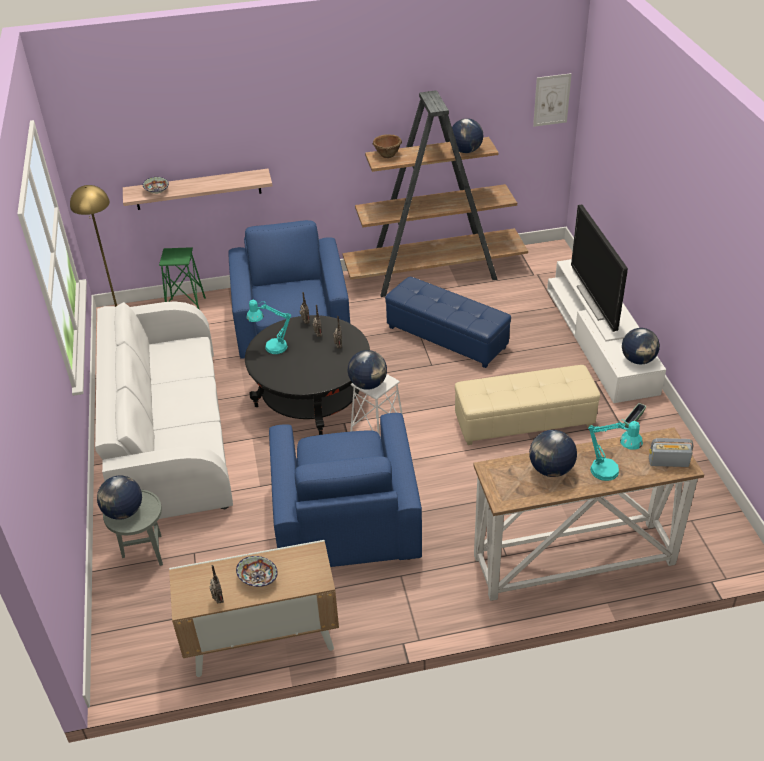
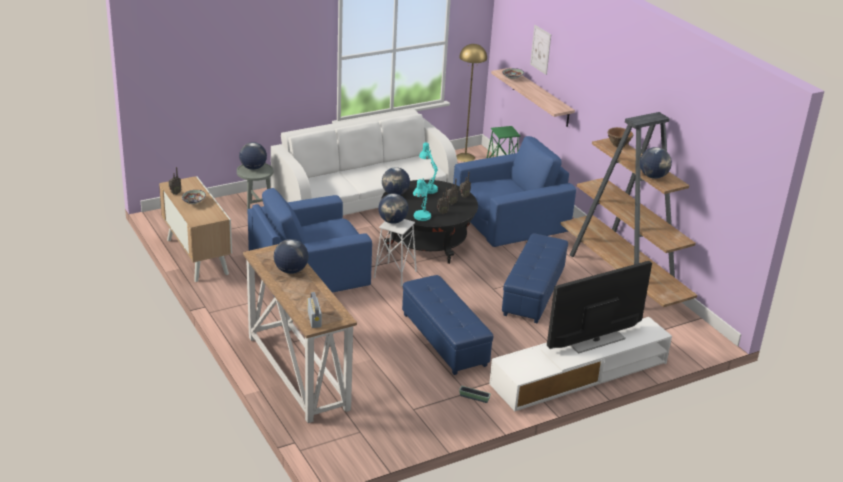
camera: 70 degrees right, 10 degrees down
beige ottoman [455,365,600,445] -> blue ottoman [402,275,493,375]
picture [533,73,571,127] -> picture moved to [530,25,551,75]
turquoise table lamp [588,420,643,481] -> turquoise table lamp moved to [413,179,431,221]
globe [622,328,660,364] -> globe moved to [382,167,410,195]

